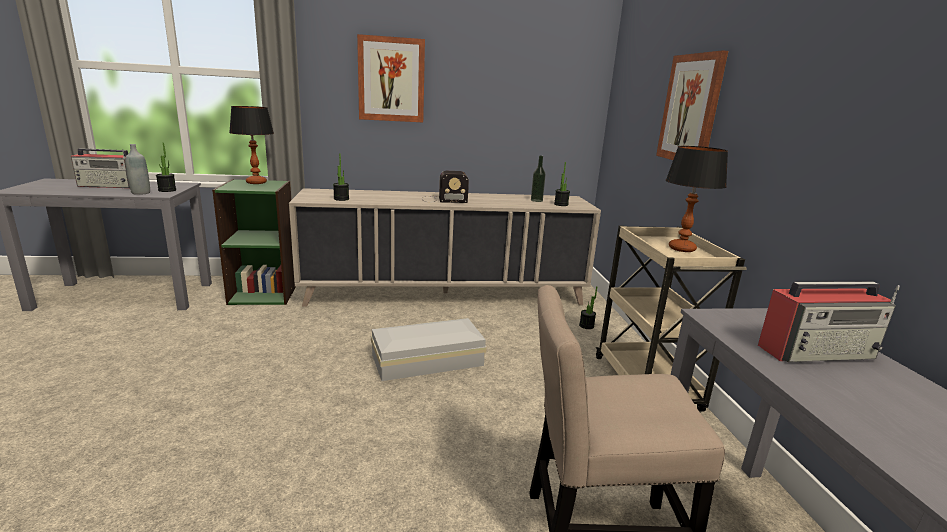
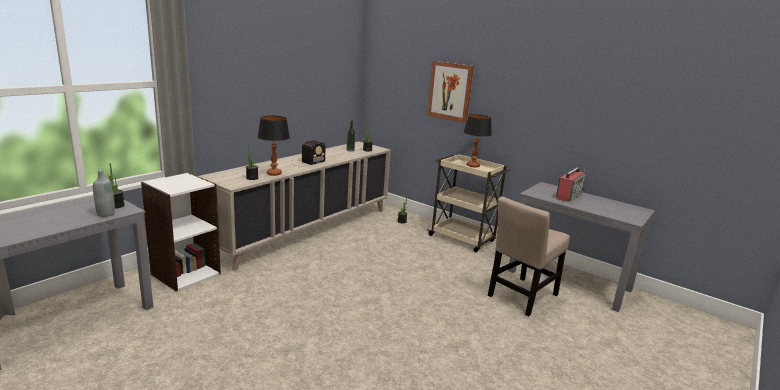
camera: 45 degrees left, 0 degrees up
radio [71,148,130,188] -> none
green bookcase [212,179,295,305] -> white bookcase [141,172,221,292]
table lamp [229,106,274,184] -> table lamp moved to [257,116,290,176]
picture [357,34,425,122] -> none
white storage box [371,318,487,381] -> none

